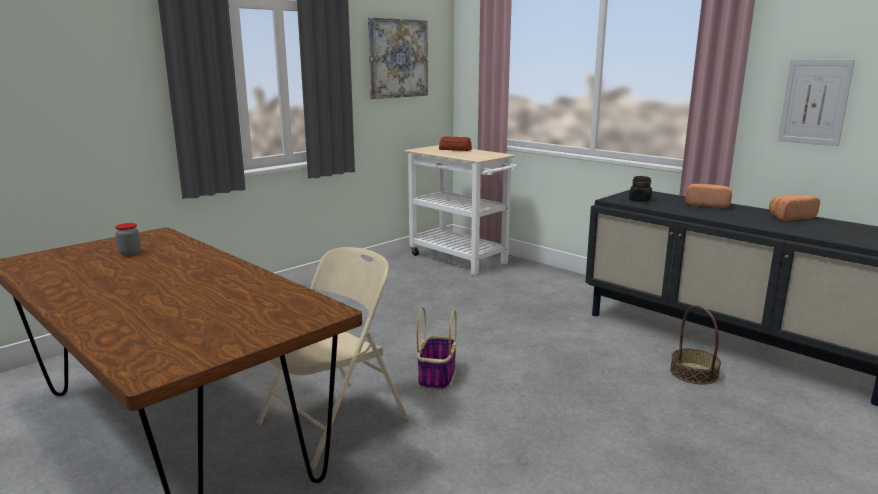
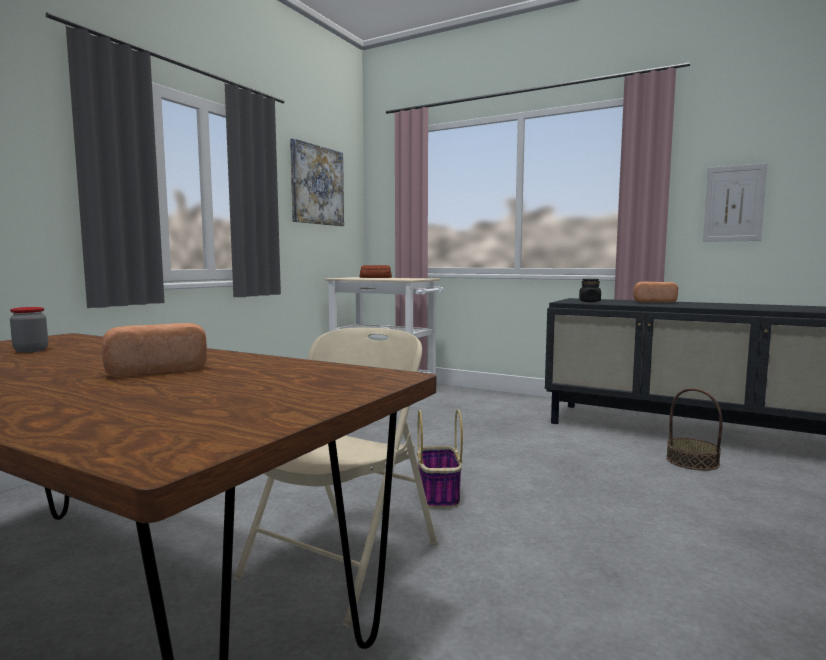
camera: 15 degrees left, 10 degrees down
bread [769,195,820,221] -> bread moved to [101,323,207,377]

